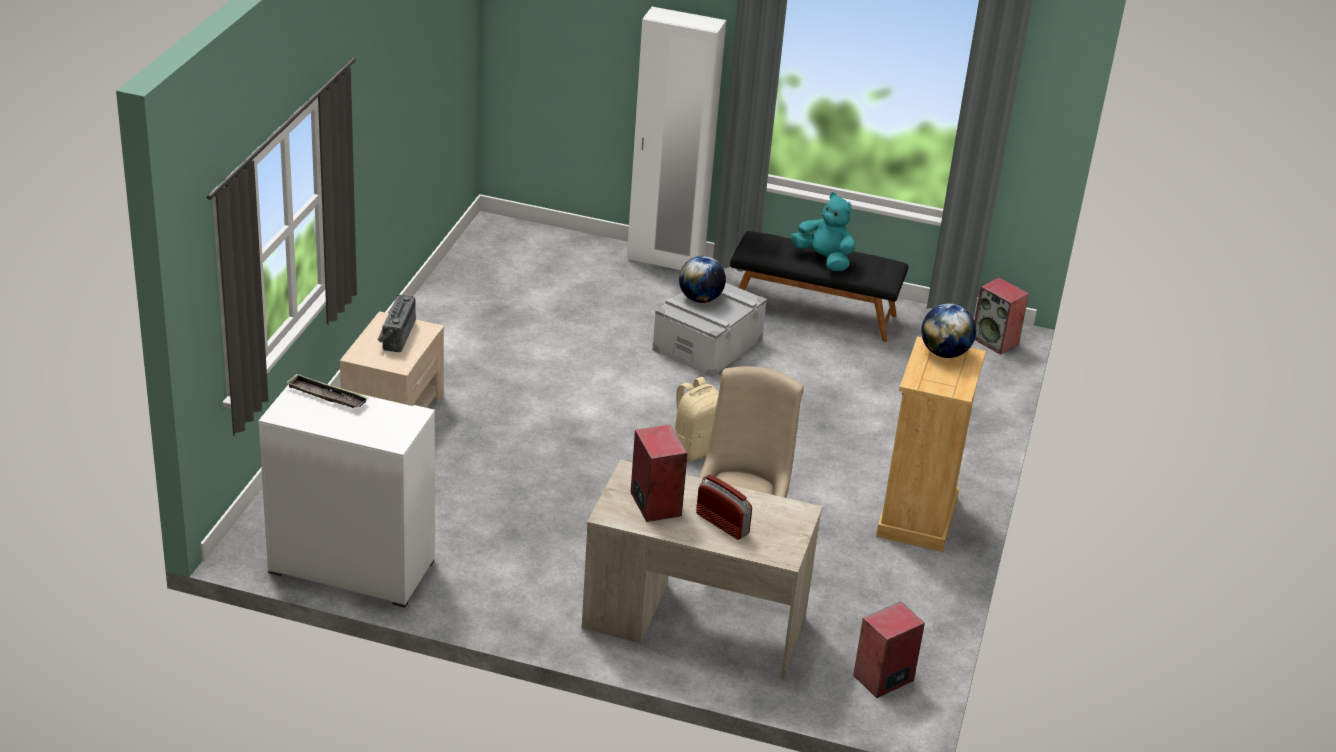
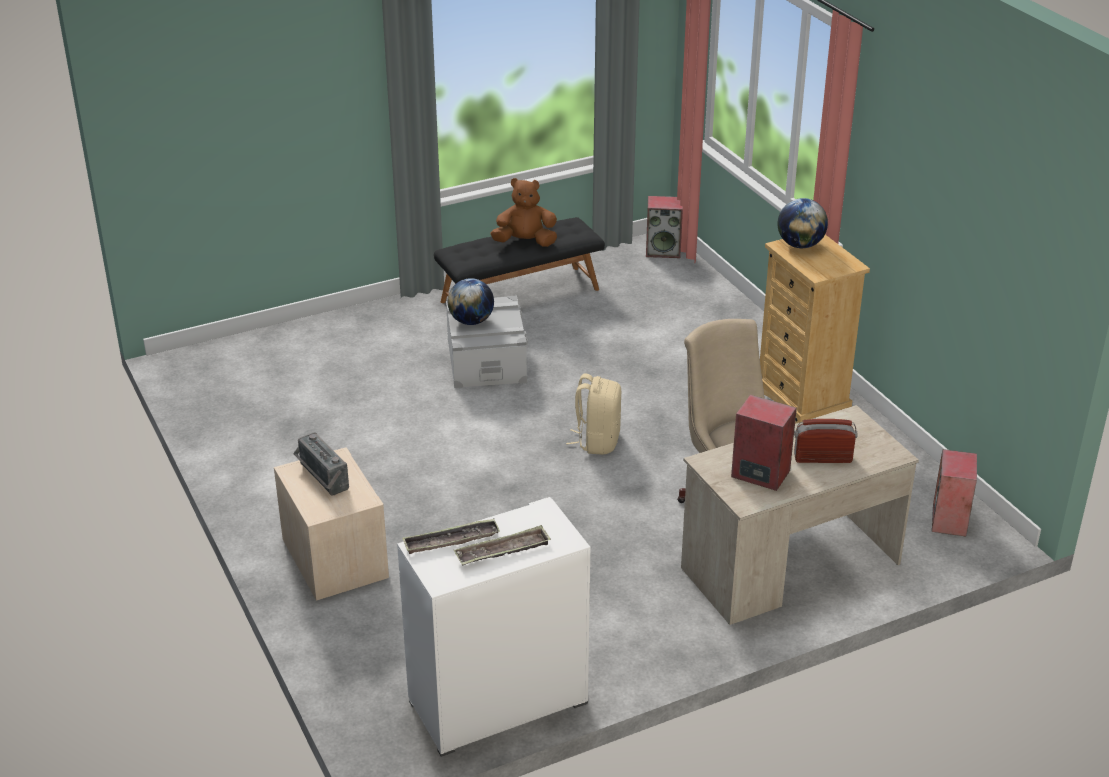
camera: 40 degrees left, 0 degrees up
white wardrobe [627,7,726,270] -> none
turquoise plush toy [791,192,855,271] -> brown plush toy [490,178,557,247]
none -> tray [454,525,551,565]

